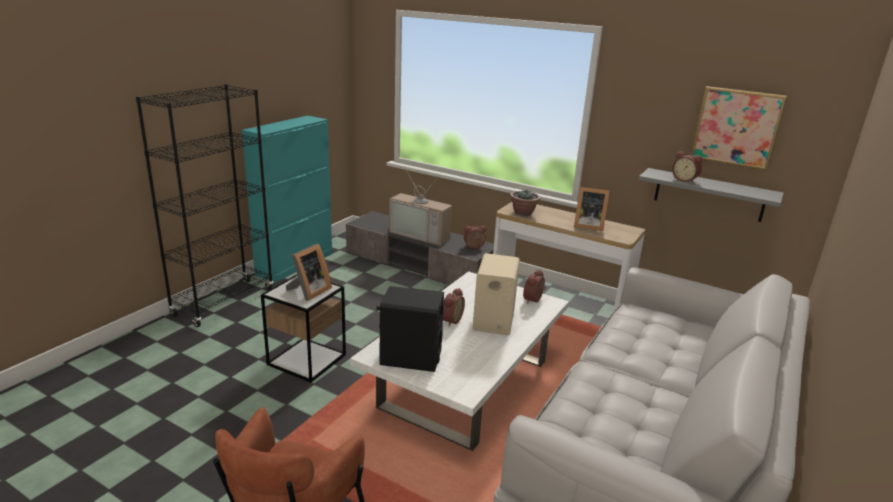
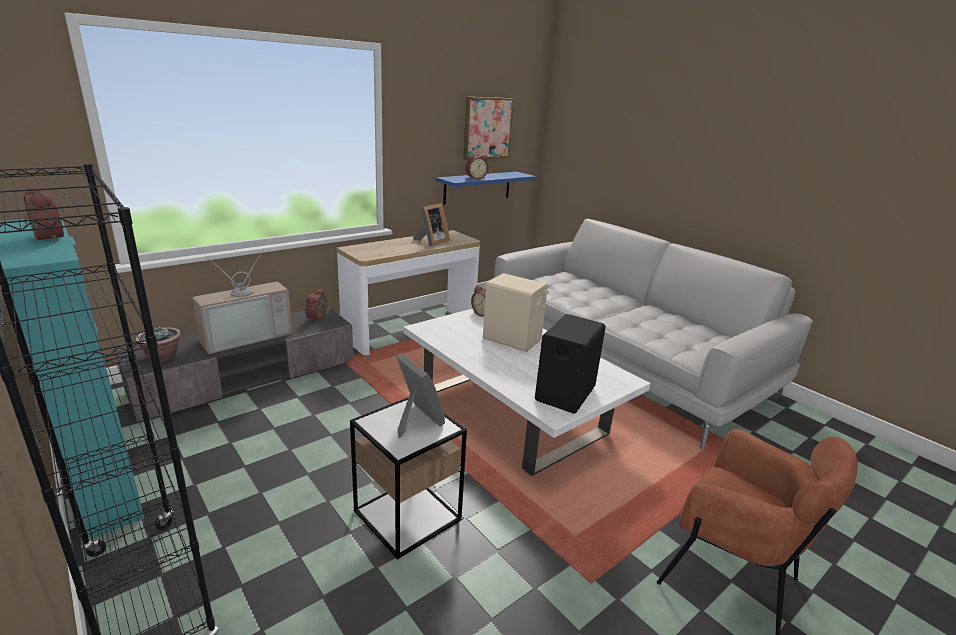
camera: 70 degrees left, 0 degrees up
alarm clock [443,288,465,326] -> alarm clock moved to [23,186,64,242]
potted plant [510,189,541,216] -> potted plant moved to [135,326,181,362]
grey shelf [638,168,784,222] -> blue shelf [436,172,536,205]

